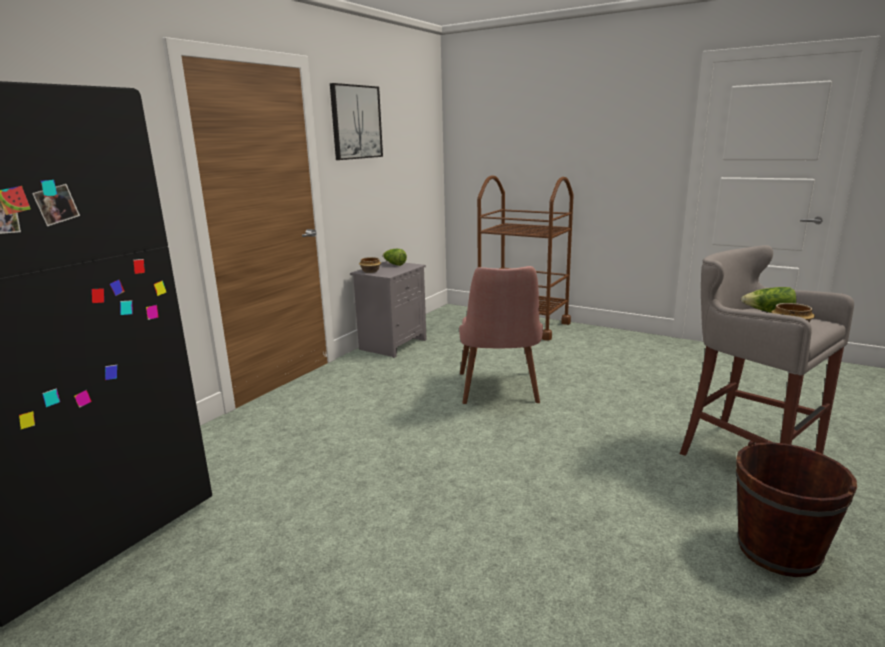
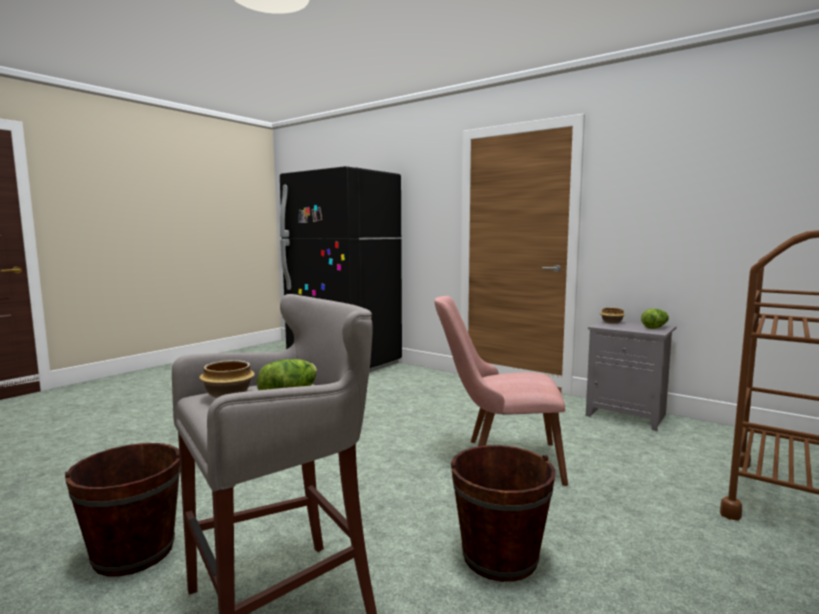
camera: 95 degrees right, 10 degrees down
picture [330,83,383,160] -> none
none -> brown bucket [451,445,556,582]

